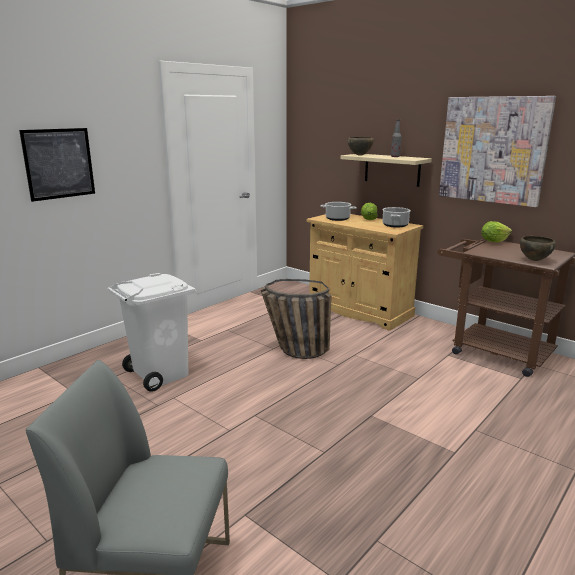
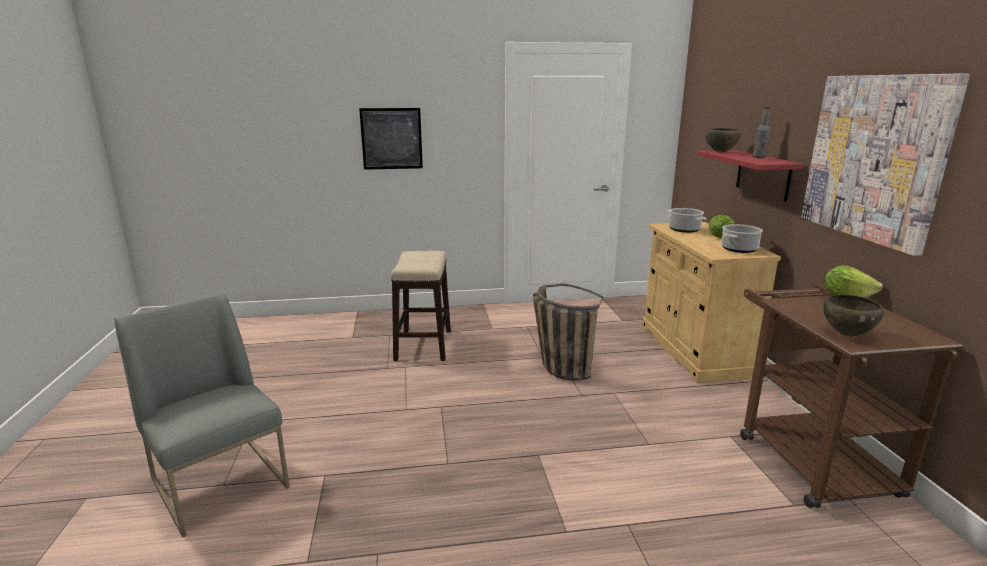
camera: 40 degrees right, 0 degrees up
white trash can [108,273,197,392] -> stool [391,251,451,361]
beige shelf [340,154,432,187] -> red shelf [697,150,804,202]

